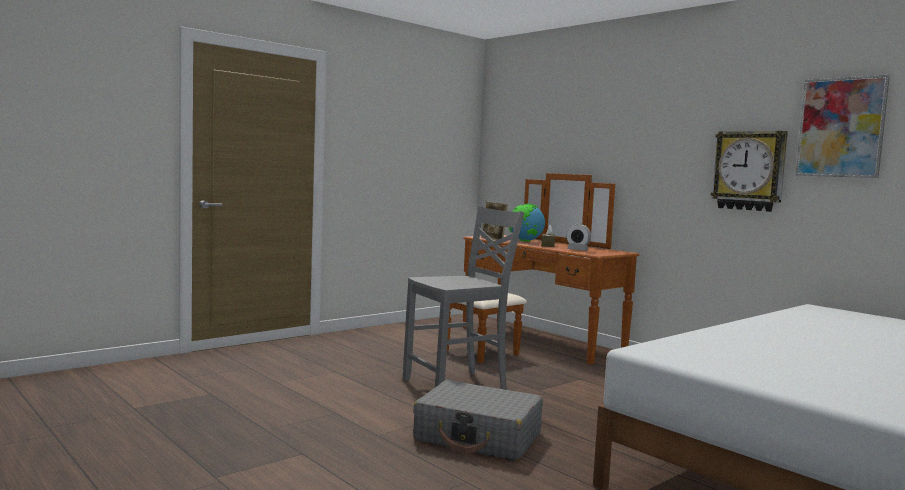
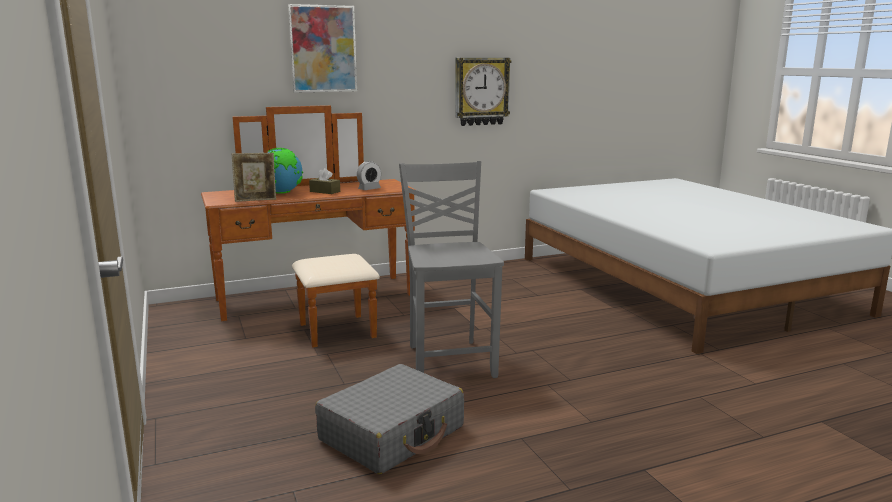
camera: 70 degrees left, 10 degrees up
grey suitcase [413,380,543,461] -> grey suitcase moved to [315,364,464,474]
picture [796,75,890,178] -> picture moved to [288,4,357,93]

